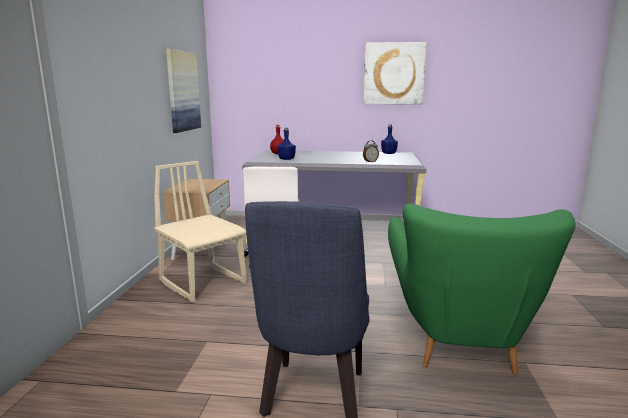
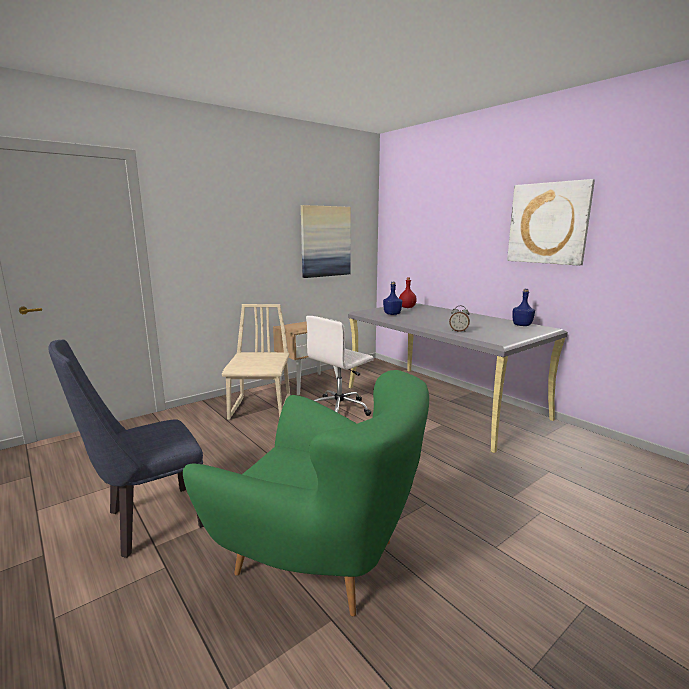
camera: 45 degrees right, 0 degrees up
green armchair [388,204,575,375] -> green armchair turned 120 degrees counterclockwise [183,370,429,616]

